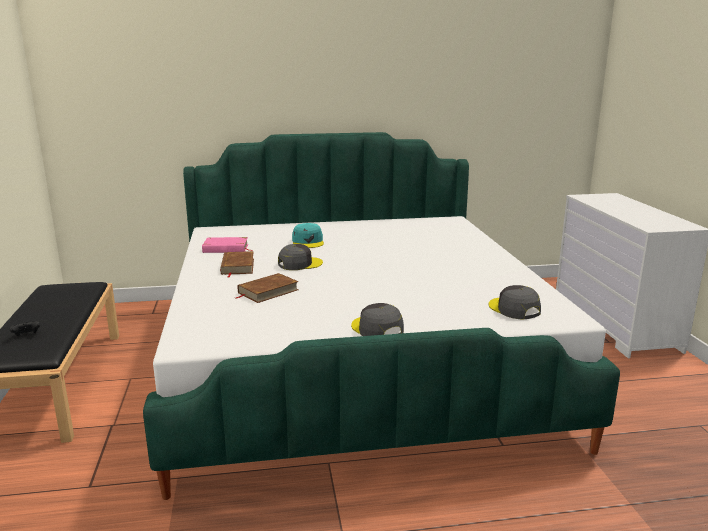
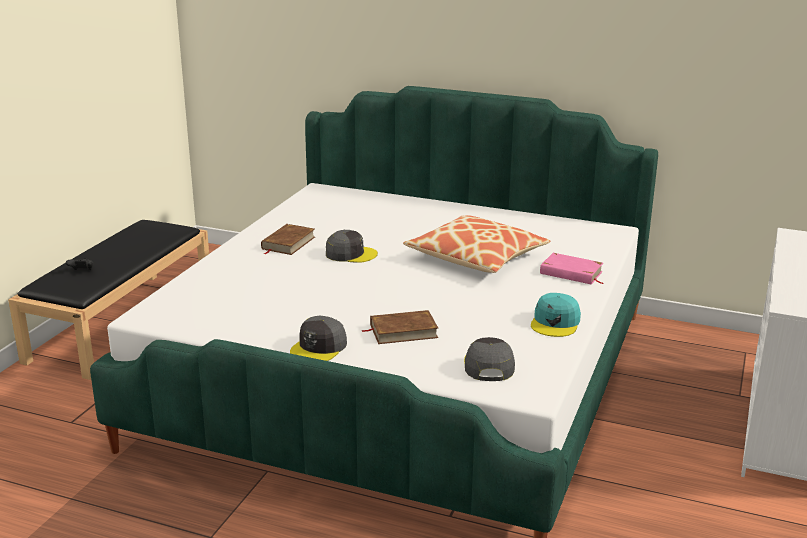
camera: 30 degrees right, 5 degrees up
pink book [202,237,253,253] -> pink book moved to [540,253,603,285]
brown book [235,273,298,303] -> brown book moved to [362,310,438,344]
turquoise cap [292,223,324,248] -> turquoise cap moved to [531,293,581,337]
grey cap [351,303,404,336] -> grey cap turned 150 degrees counterclockwise [290,316,347,361]
none -> pillow [403,215,551,273]

